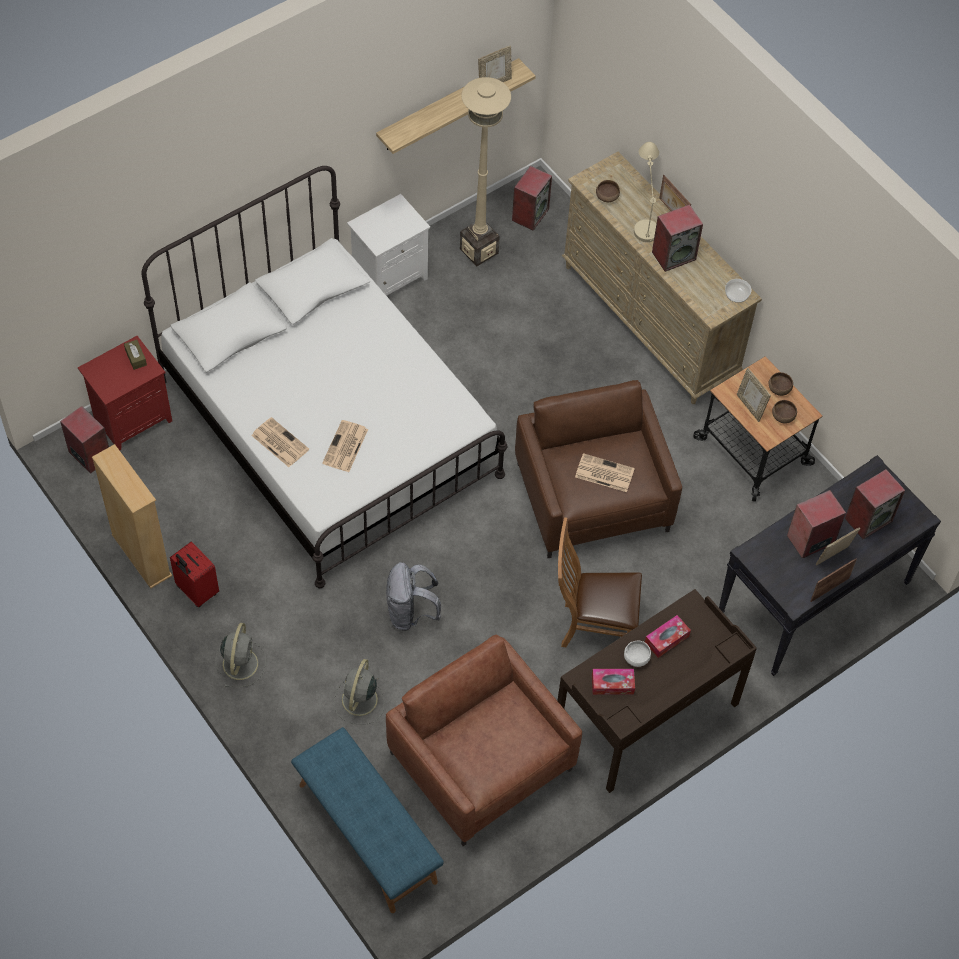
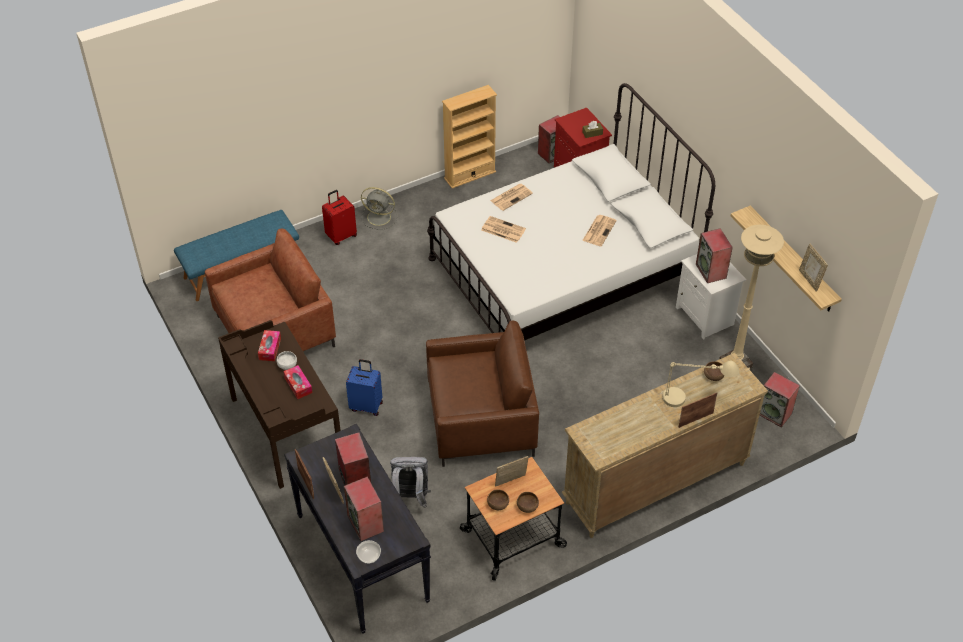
camera: 100 degrees right, 10 degrees down
red suitcase [170,542,219,607] -> red suitcase moved to [322,190,357,245]
grey fan [334,659,384,725] -> none
grey backpack [386,562,441,631] -> grey backpack moved to [390,457,431,508]
brown chair [558,517,642,647] -> blue suitcase [346,359,383,416]
newspaper [575,453,635,492] -> newspaper moved to [582,215,617,246]
speaker [652,204,703,272] -> speaker moved to [696,228,733,283]
bowl [725,279,751,303] -> bowl moved to [356,540,381,564]

